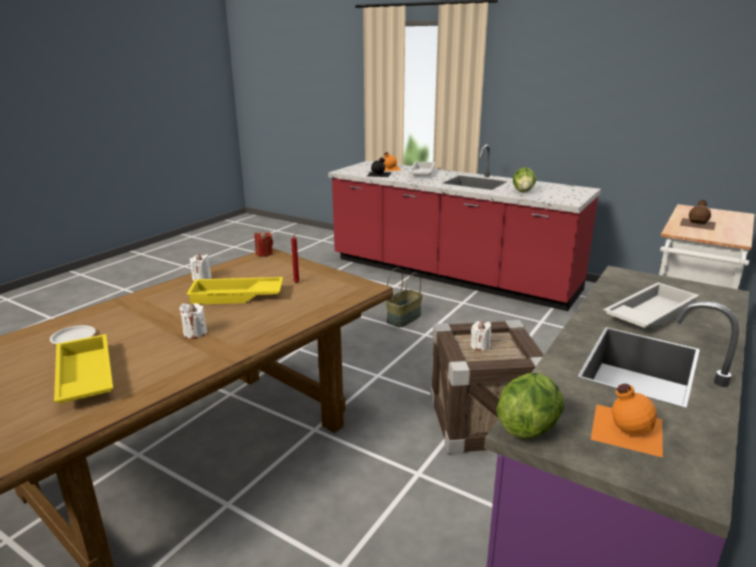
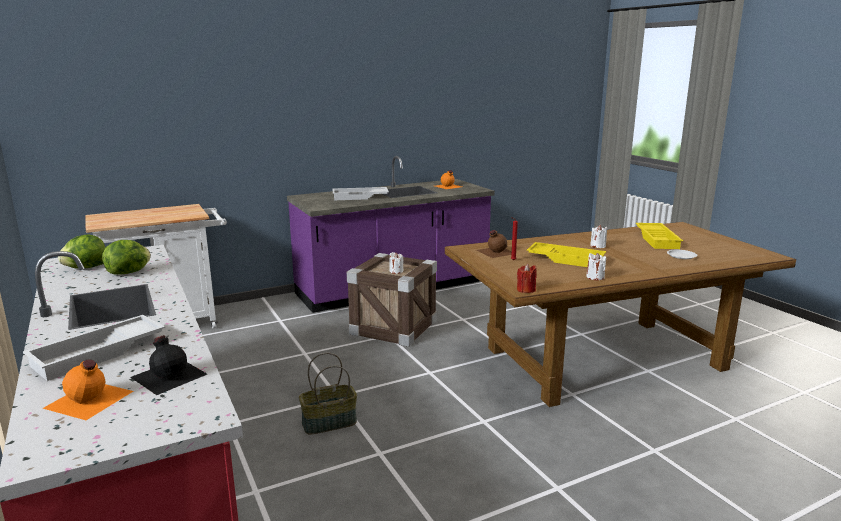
camera: 150 degrees left, 5 degrees down
lettuce [497,373,564,439] -> lettuce moved to [58,235,106,269]
brown bottle [680,200,716,230] -> brown bottle moved to [476,230,517,258]

